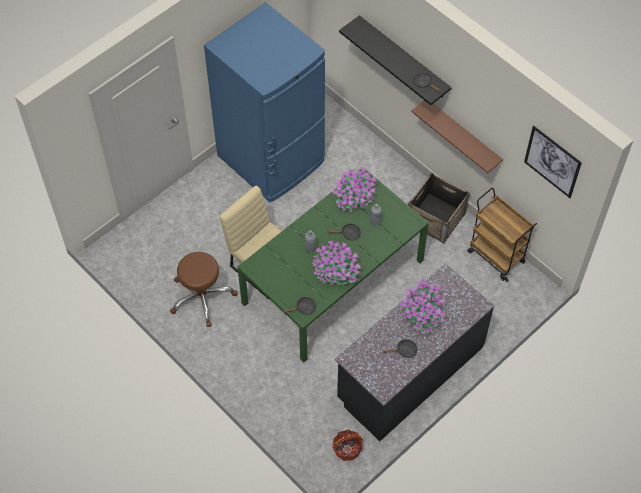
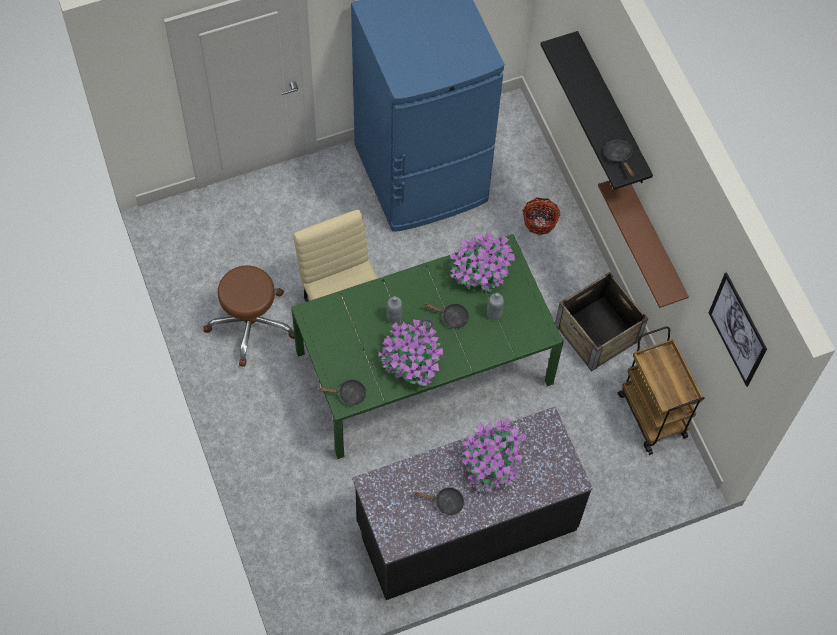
camera: 20 degrees right, 5 degrees up
basket [332,430,363,461] -> basket moved to [522,197,560,235]

